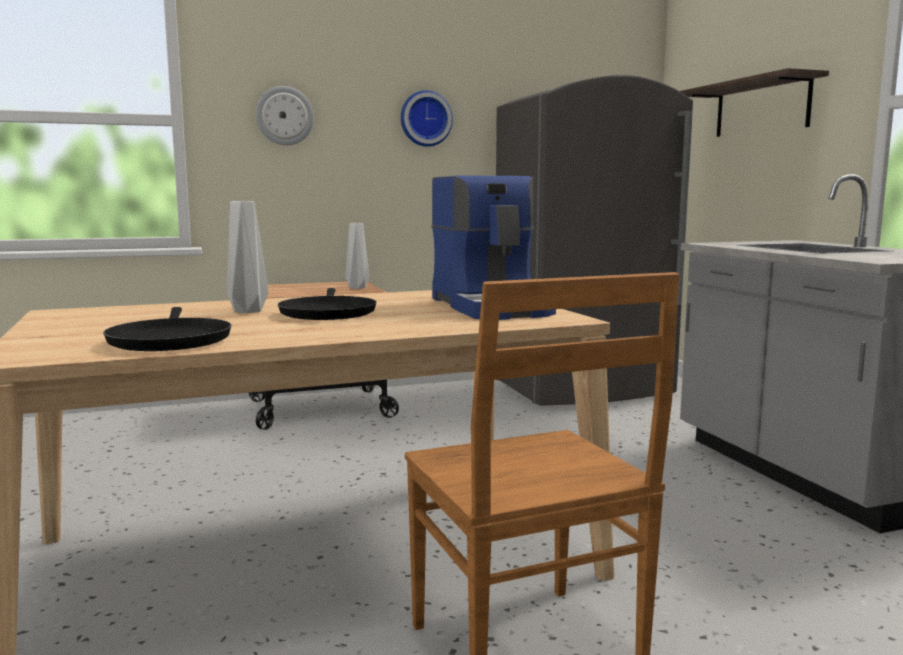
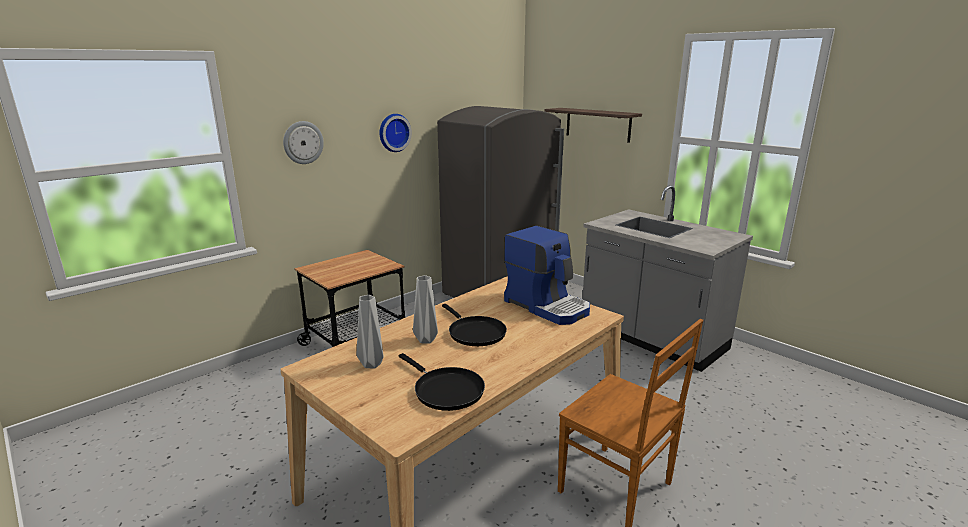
camera: 25 degrees left, 10 degrees up
grey vase [346,223,369,289] -> grey vase moved to [357,295,384,369]

